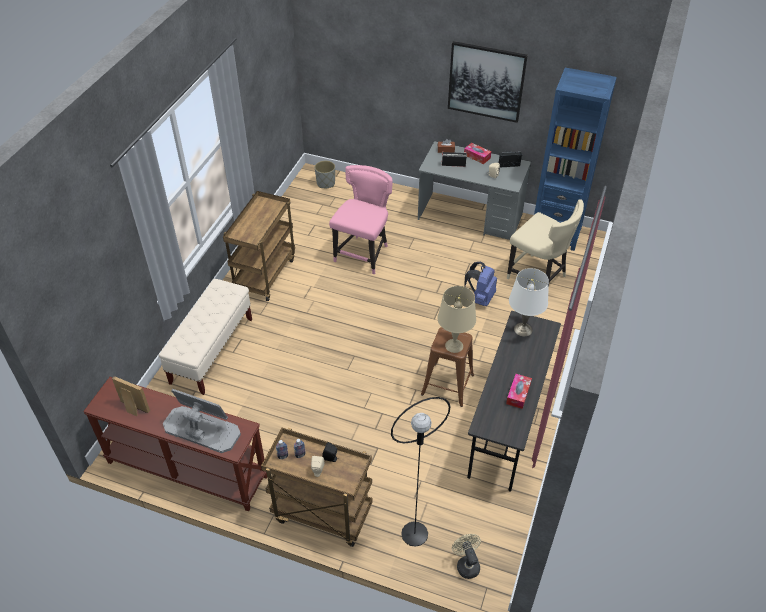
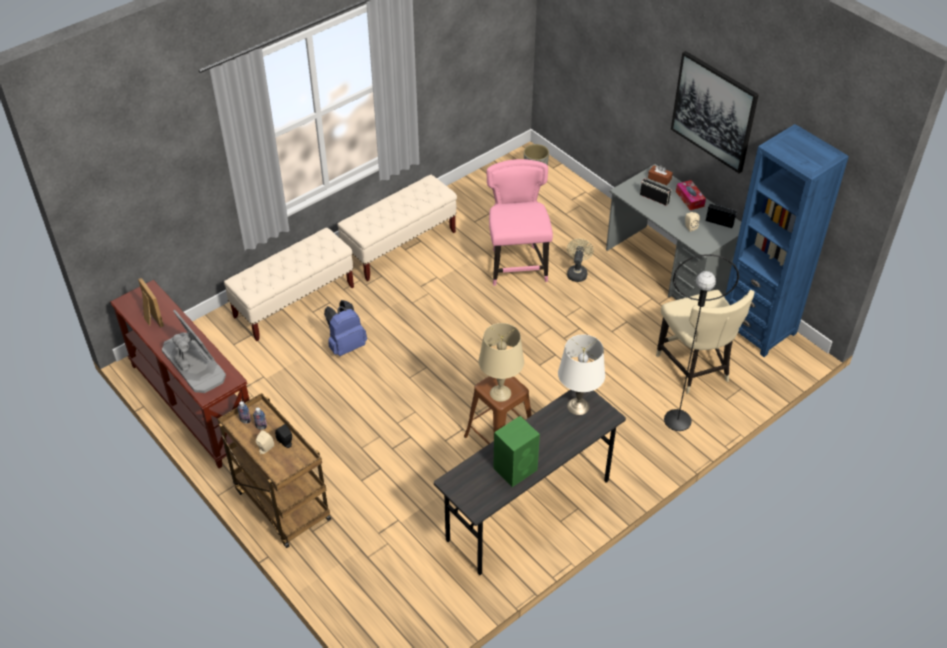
camera: 30 degrees right, 0 degrees up
brown cart [223,191,295,301] -> beige bench [337,175,457,281]
pink chair [329,165,393,275] -> pink chair turned 60 degrees counterclockwise [487,159,553,286]
black floor lamp [391,397,451,547] -> black floor lamp moved to [664,254,739,431]
beige fan [452,534,481,579] -> beige fan moved to [567,239,594,282]
blue backpack [464,262,497,306] -> blue backpack moved to [324,300,367,356]
tissue box [506,374,532,409] -> green speaker [493,416,540,487]

